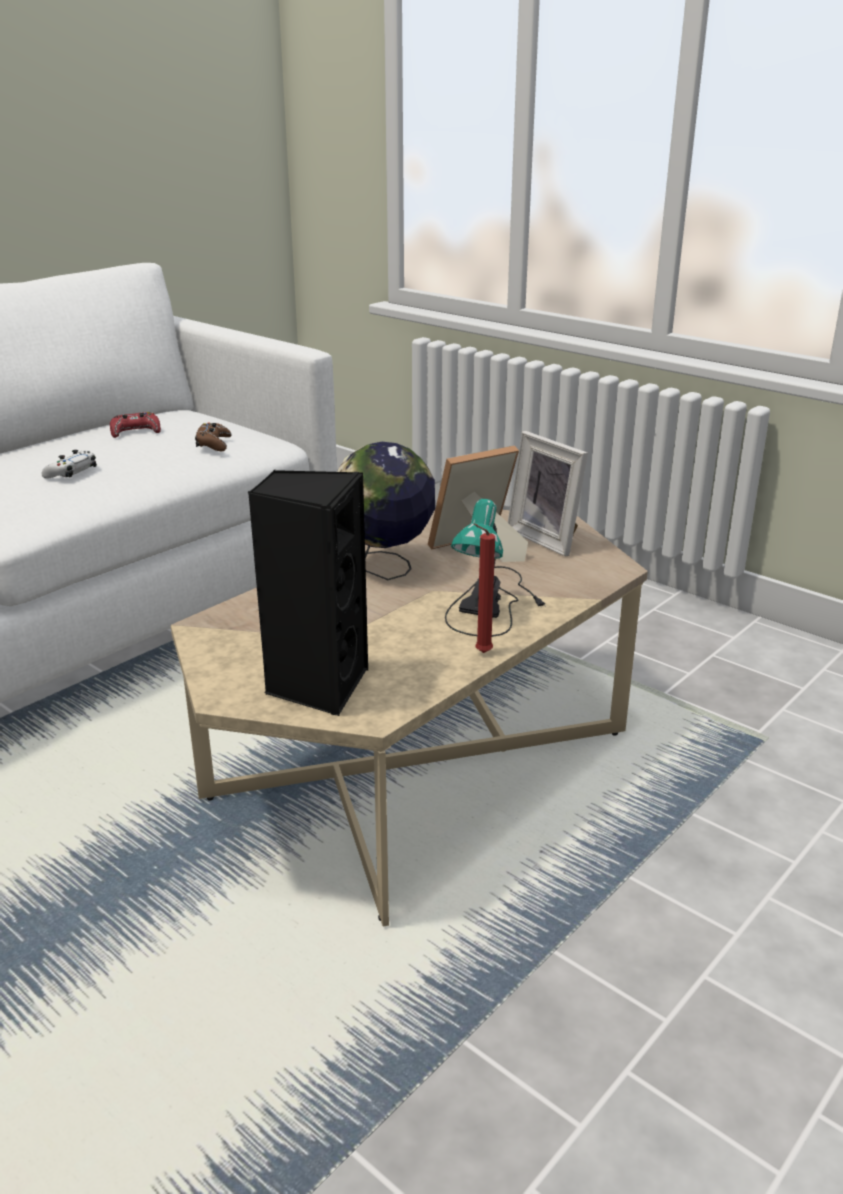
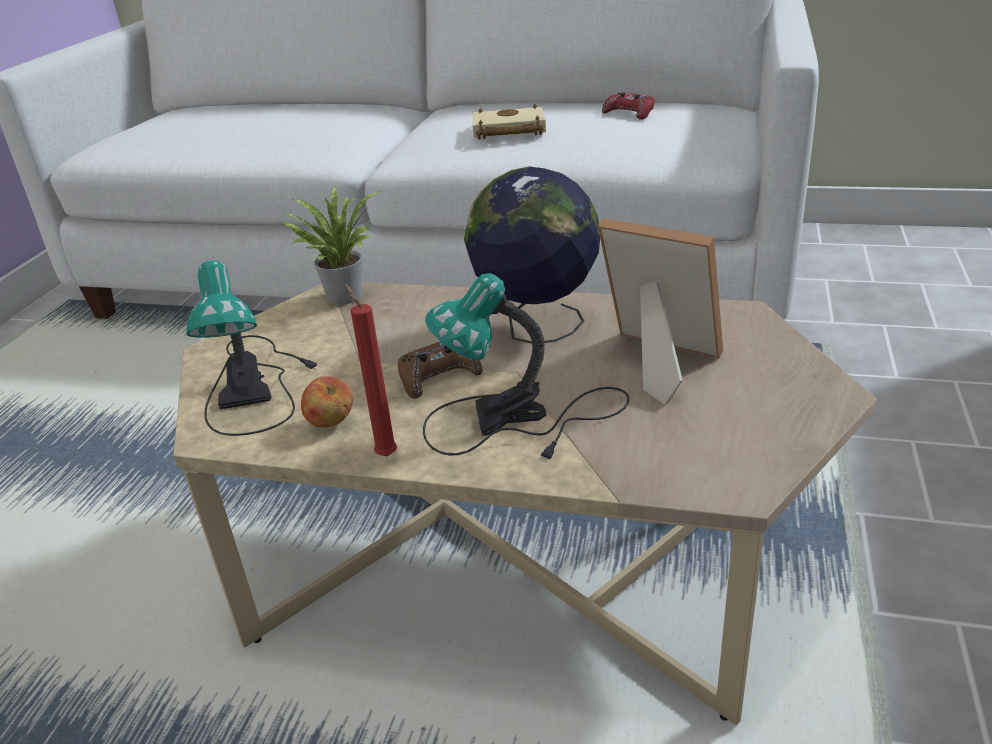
camera: 65 degrees right, 5 degrees up
white game controller [42,450,97,479] -> beige book [473,104,546,139]
brown game controller [195,423,232,451] -> brown game controller moved to [398,342,482,399]
black speaker [248,470,369,716] -> table lamp [186,261,320,436]
picture frame [508,431,588,557] -> none
none -> potted plant [281,186,381,305]
none -> apple [301,376,353,428]

